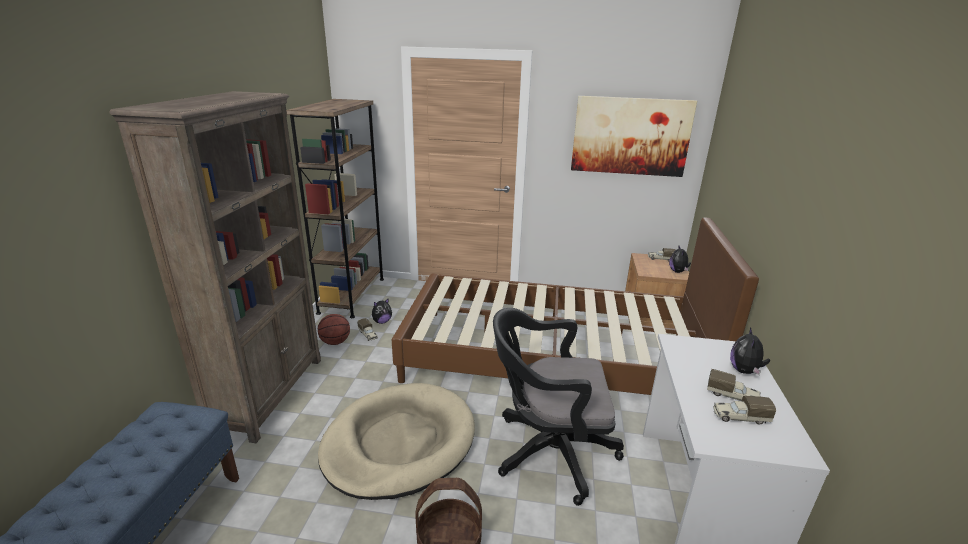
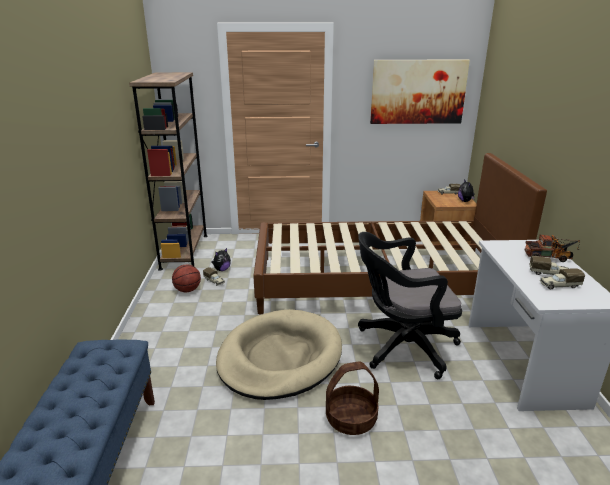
camera: 10 degrees left, 0 degrees up
brown bookcase [110,91,321,443] -> none
plush toy [730,327,770,375] -> toy truck [525,234,580,262]

